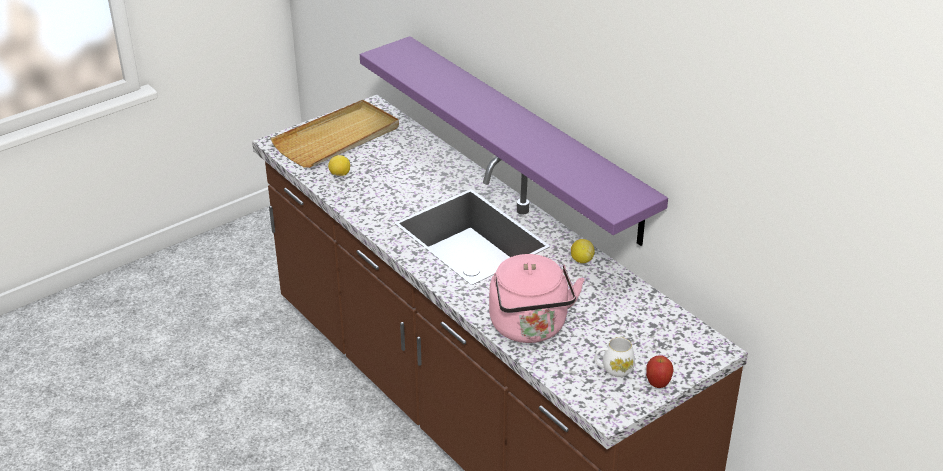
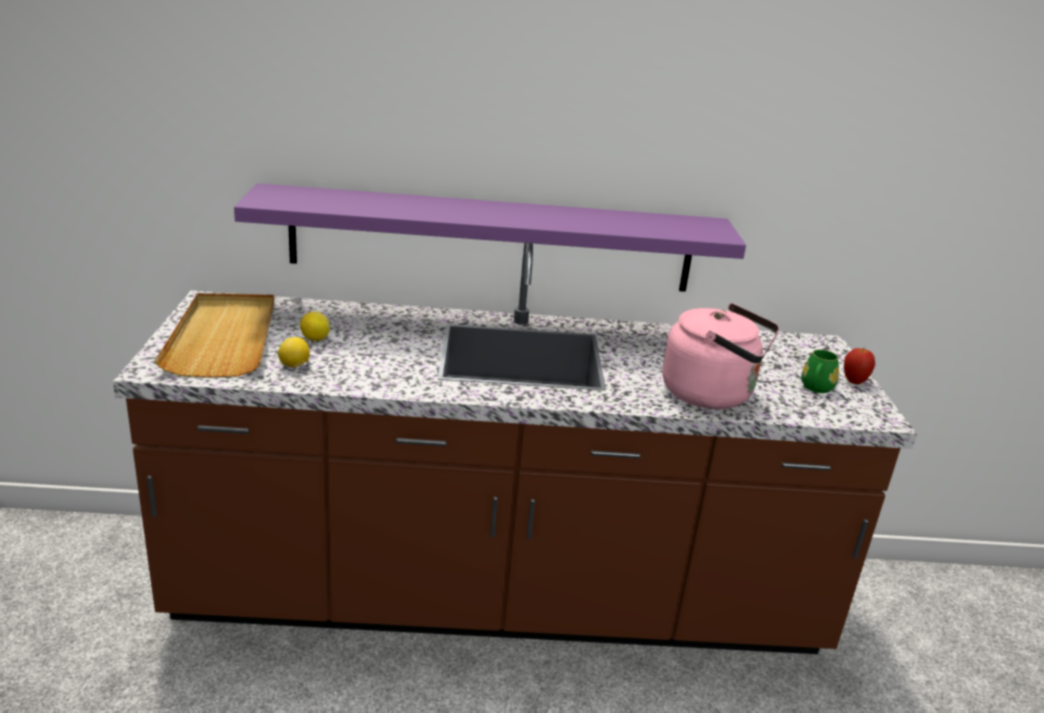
camera: 55 degrees left, 10 degrees down
lemon [571,239,595,263] -> lemon moved to [300,312,330,341]
white mug [595,337,635,377] -> green mug [801,349,839,393]

